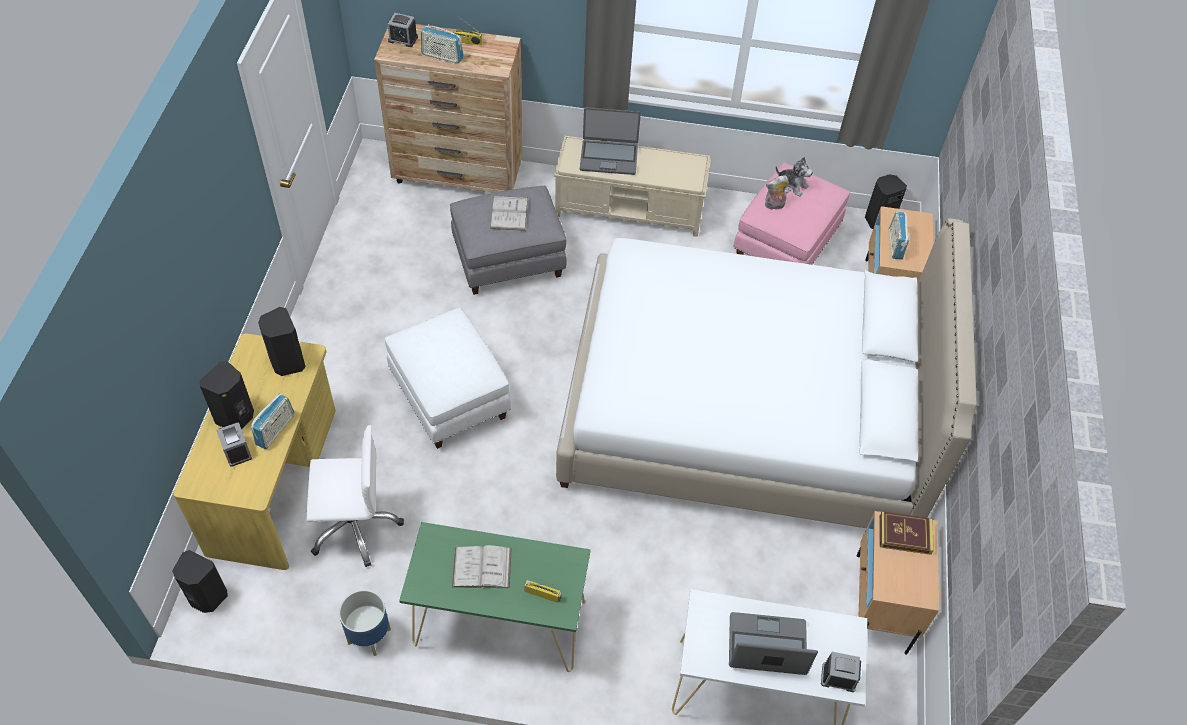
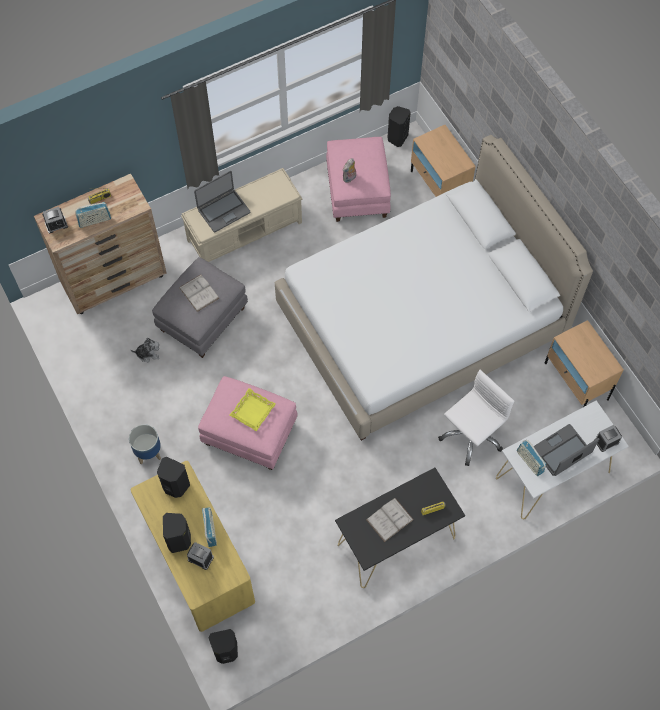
camera: 35 degrees left, 10 degrees up
white office chair [307,425,404,567] -> white office chair moved to [438,370,514,466]
planter [339,590,391,656] -> planter moved to [129,424,161,464]
white ottoman [385,308,511,449] -> pink ottoman [198,376,297,470]
green console table [399,522,591,672] -> black console table [335,468,465,588]
plush toy [776,157,813,196] -> plush toy moved to [131,338,159,362]
book [880,512,934,555] -> none
radio [889,211,909,259] -> radio moved to [517,440,546,476]
none -> yellow tray [229,388,276,431]

